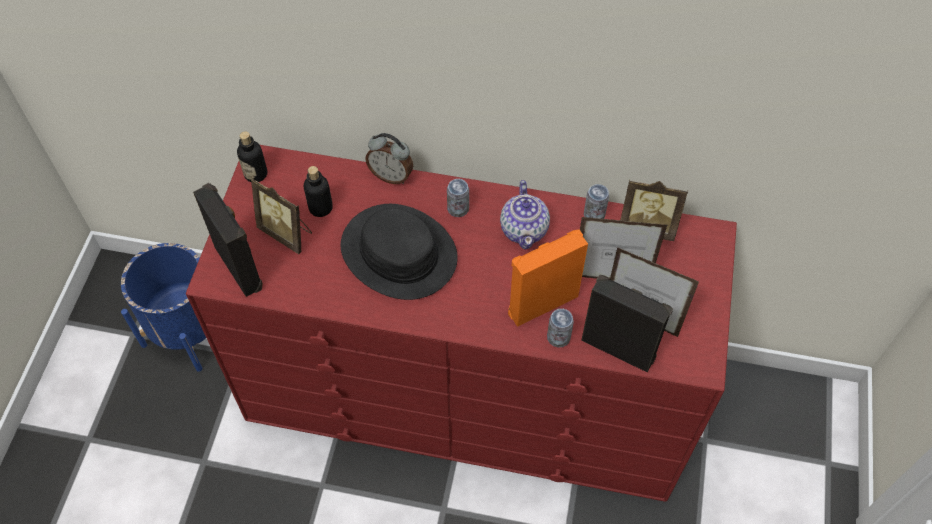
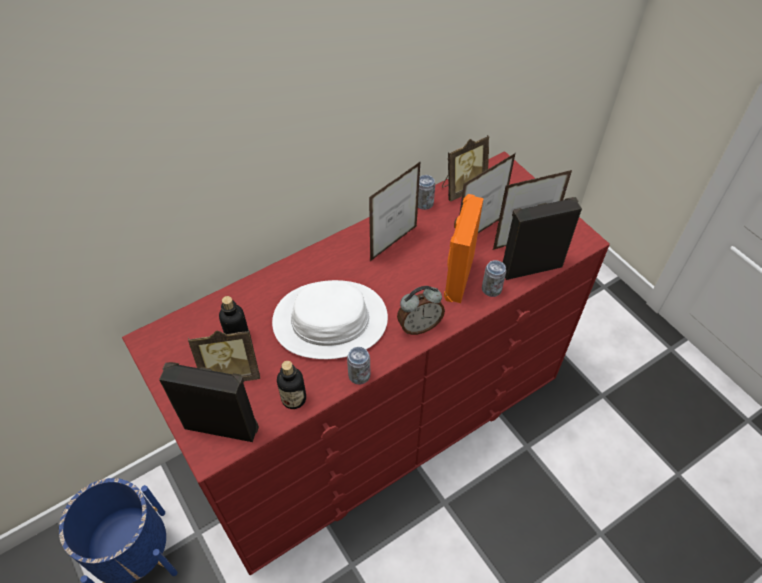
camera: 45 degrees left, 5 degrees down
bottle [237,131,267,182] -> bottle moved to [277,361,306,409]
black hat [341,204,458,300] -> white hat [272,280,388,359]
alarm clock [365,133,413,184] -> alarm clock moved to [397,286,445,335]
can [447,179,469,217] -> can moved to [347,347,370,385]
teapot [500,180,550,249] -> picture frame [369,161,421,261]

